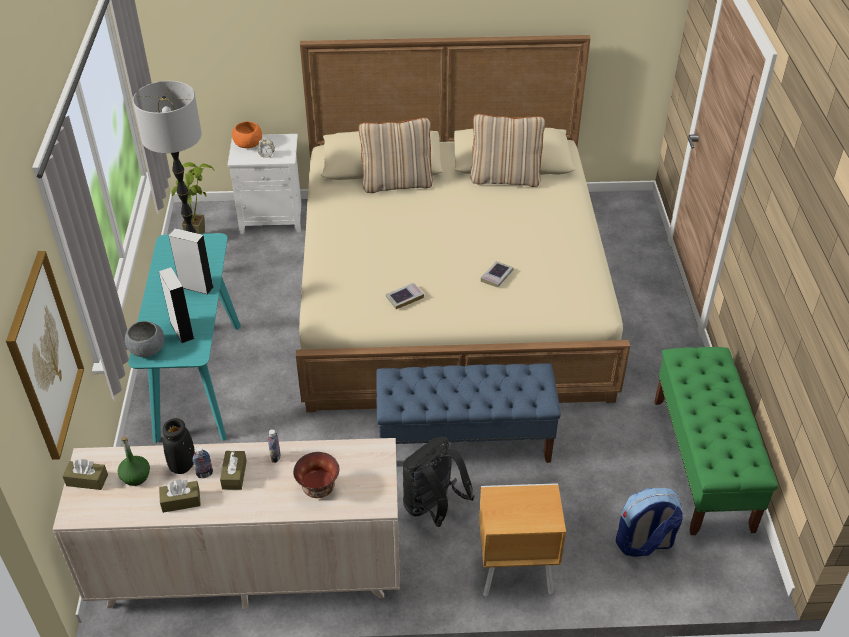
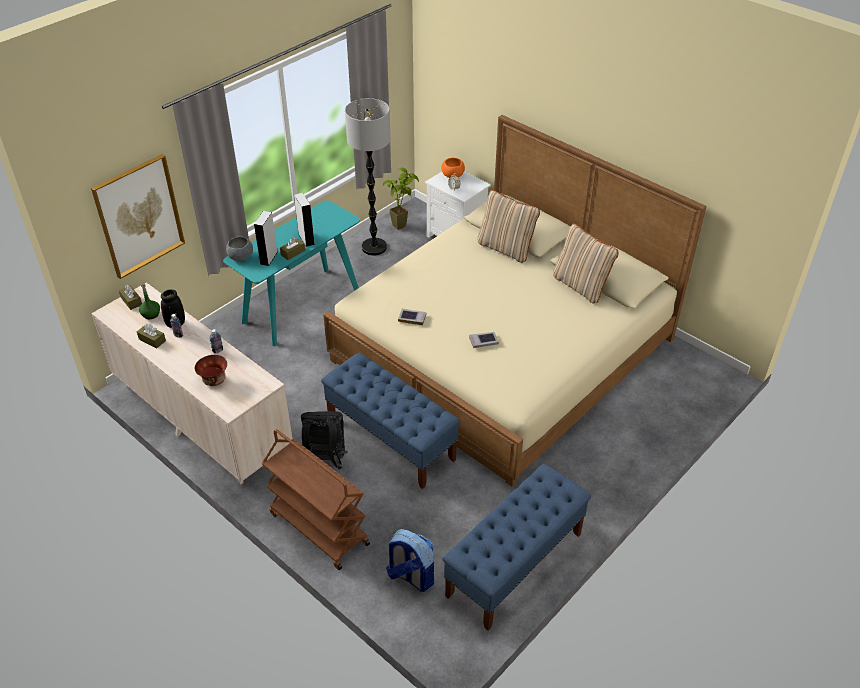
camera: 45 degrees right, 0 degrees up
brown tissue box [220,451,247,490] -> brown tissue box moved to [280,237,305,260]
brown nightstand [479,483,566,597] -> brown cart [262,429,370,570]
green bench [654,347,778,535] -> blue bench [443,464,591,630]

